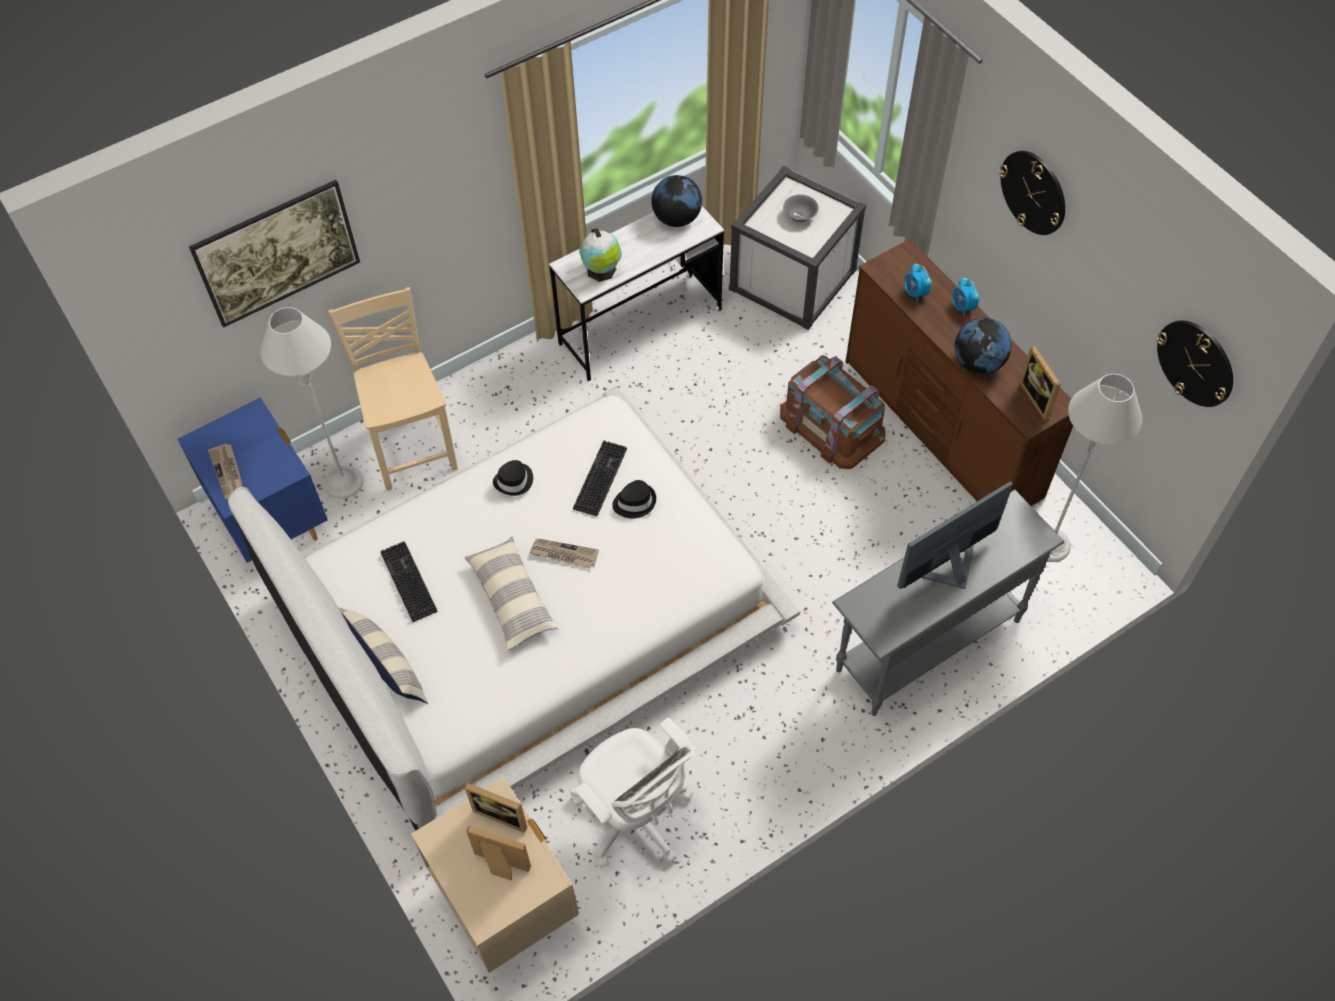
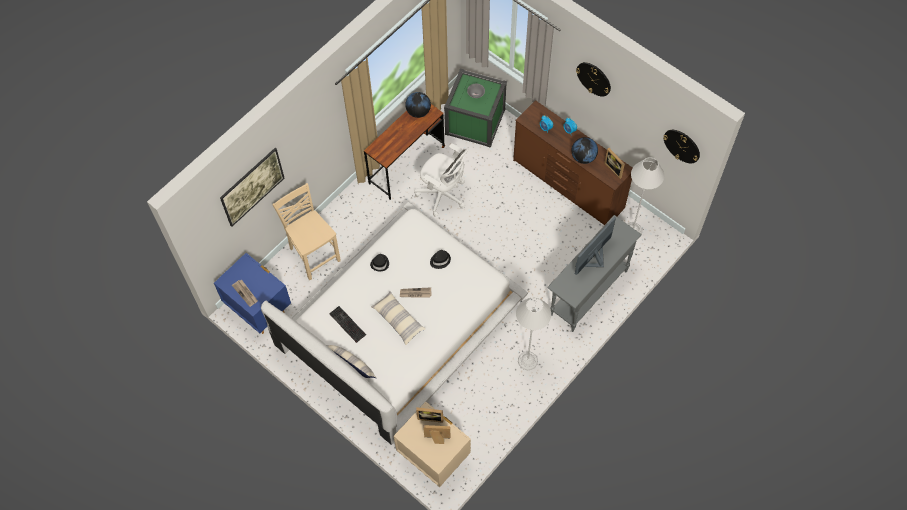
camera: 15 degrees left, 5 degrees up
grey floor lamp [260,307,363,499] -> grey floor lamp moved to [516,297,551,370]
white desk [549,206,724,381] -> brown desk [364,104,445,200]
white office chair [570,717,696,868] -> white office chair moved to [414,144,469,217]
keyboard [573,440,627,516] -> none
globe [579,228,622,282] -> none
white storage box [729,166,866,330] -> green storage box [444,69,507,148]
brown storage box [780,355,885,469] -> none

